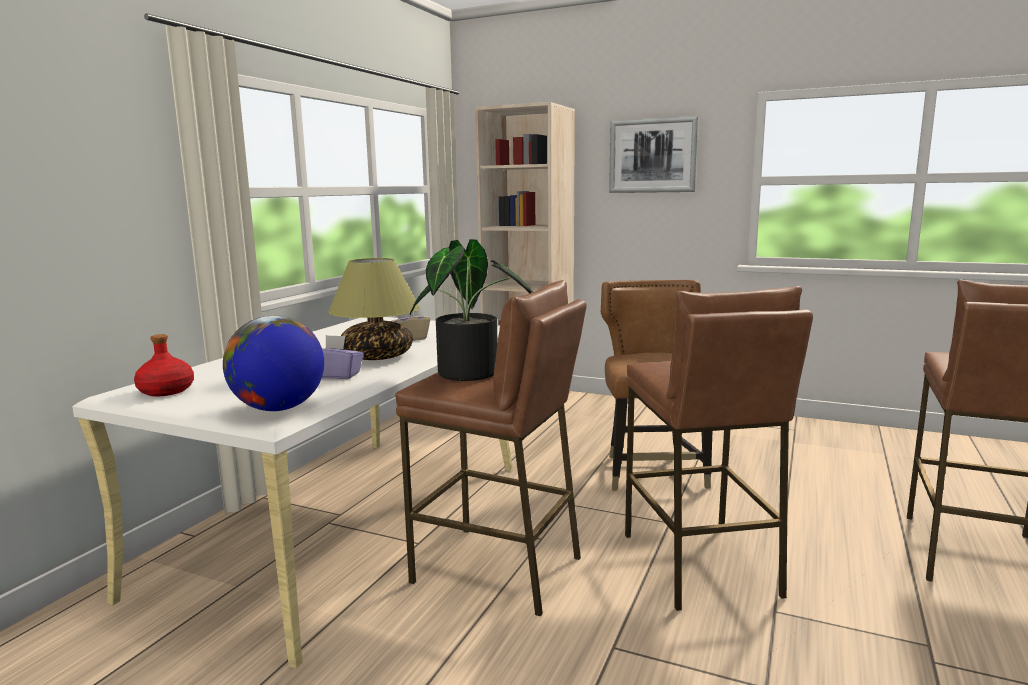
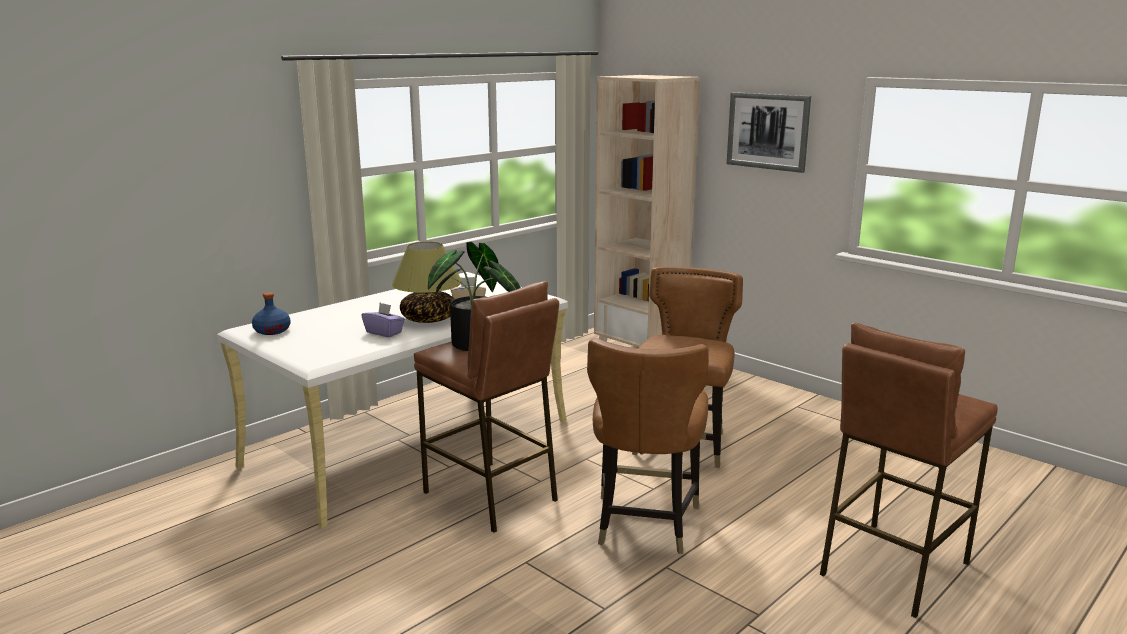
camera: 20 degrees right, 5 degrees up
red bottle [134,334,194,396] -> blue bottle [252,292,291,335]
globe [223,315,324,411] -> none
brown stool [625,286,813,611] -> brown chair [587,338,708,554]

